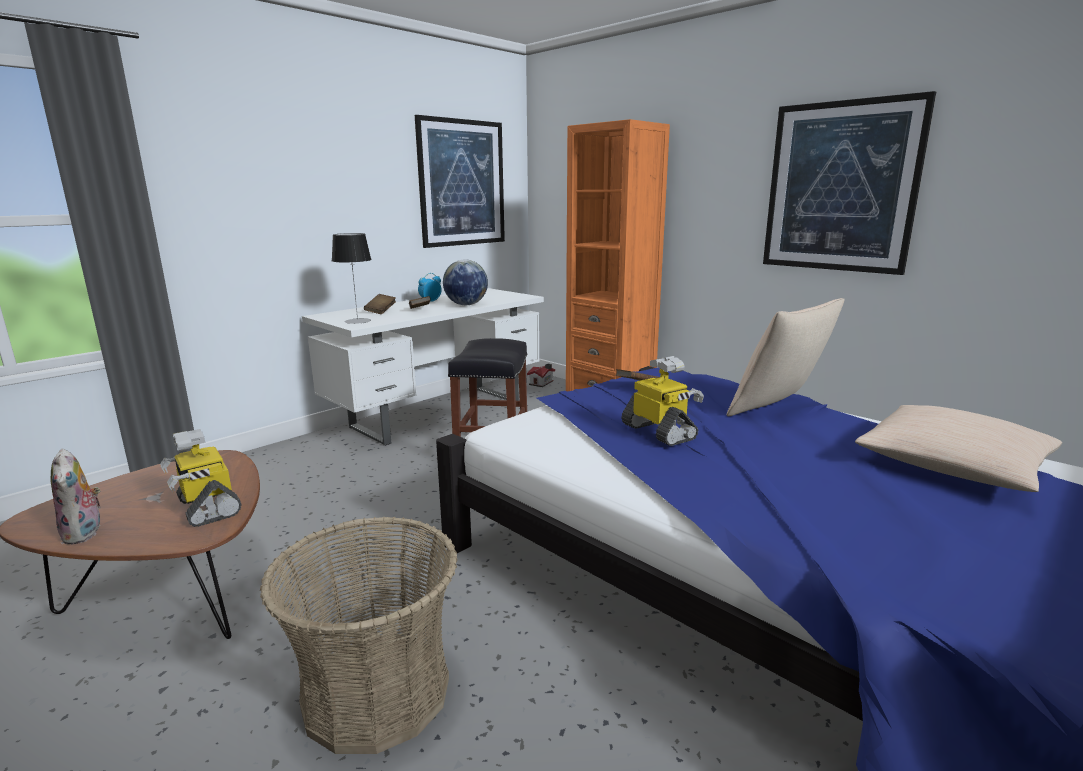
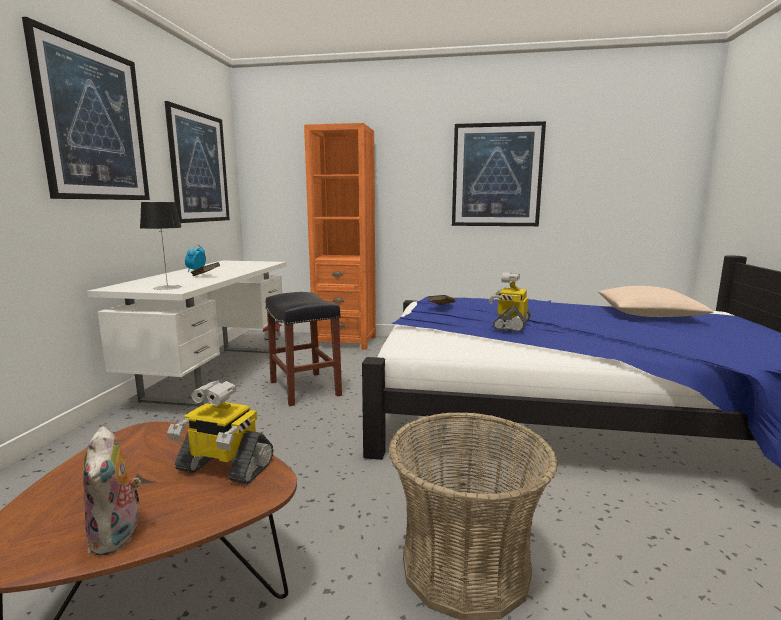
camera: 35 degrees left, 5 degrees down
plush toy [50,449,100,544] -> plush toy turned 45 degrees clockwise [83,426,141,556]
brown book [364,294,396,314] -> none
globe [443,259,488,305] -> none
toy robot [622,356,704,446] -> toy robot turned 90 degrees counterclockwise [489,272,531,332]
beige pillow [727,298,845,416] -> none
none -> picture [22,17,150,200]

